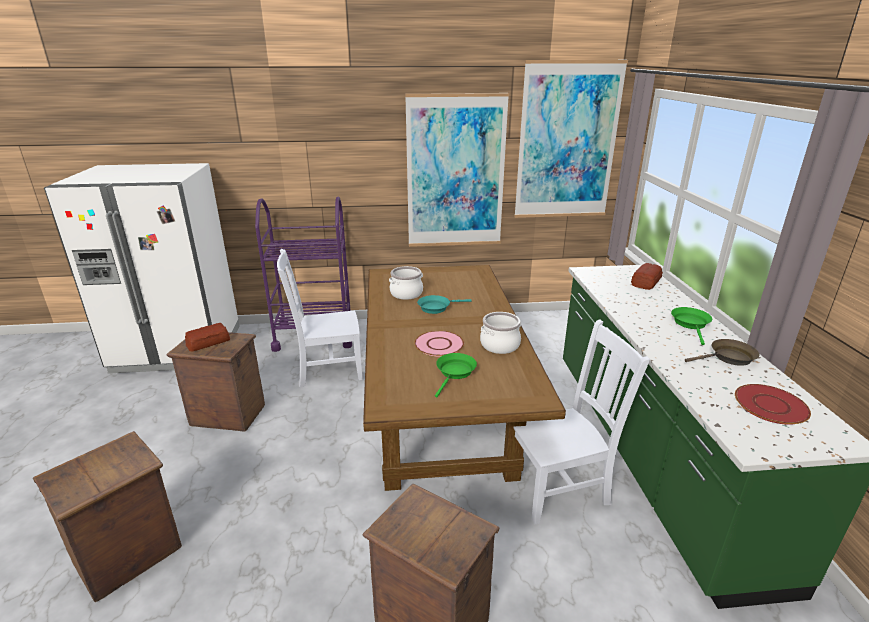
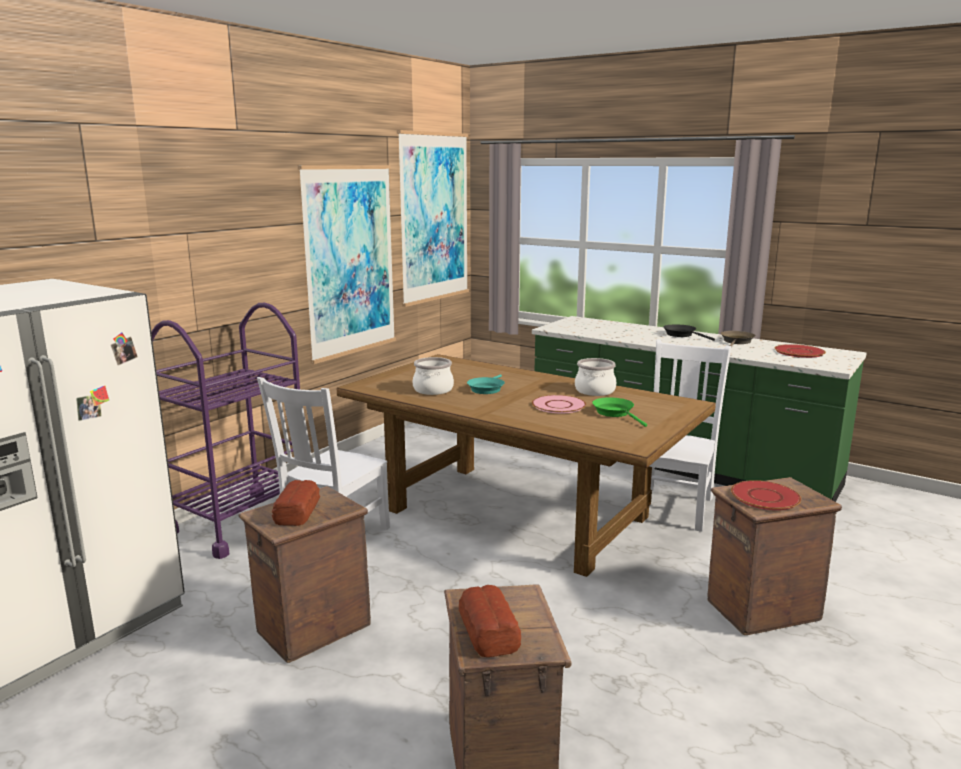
camera: 50 degrees left, 10 degrees down
bread [631,263,663,290] -> bread moved to [459,585,521,657]
green frying pan [671,307,712,345] -> black frying pan [663,325,715,341]
none -> red plate [731,480,801,510]

